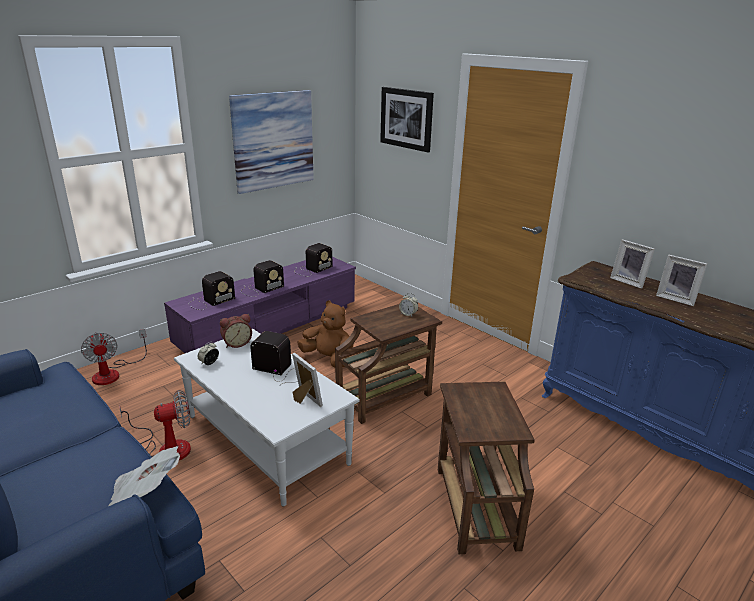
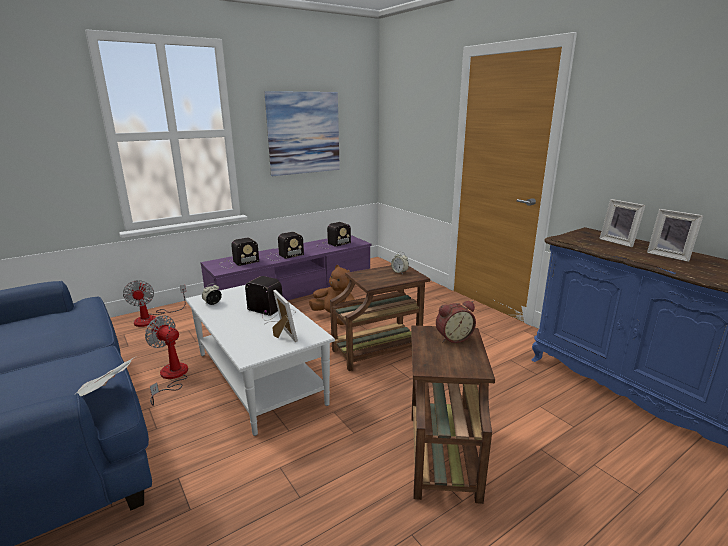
camera: 10 degrees right, 5 degrees down
fan [119,390,191,460] -> fan turned 135 degrees counterclockwise [145,315,188,406]
alarm clock [220,314,252,348] -> alarm clock moved to [436,301,476,343]
picture [380,87,434,152] -> none

